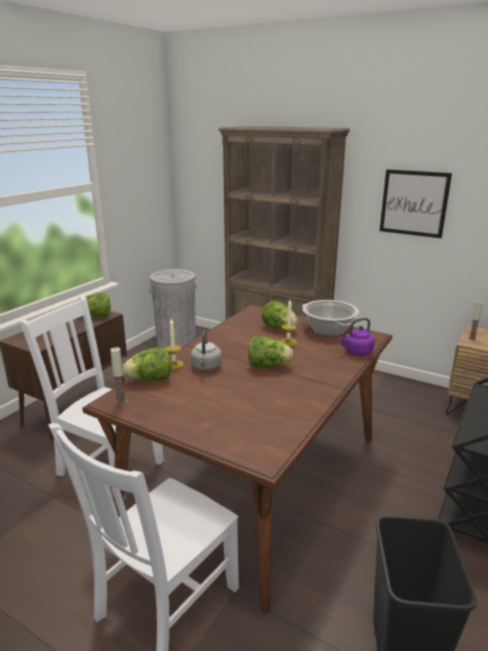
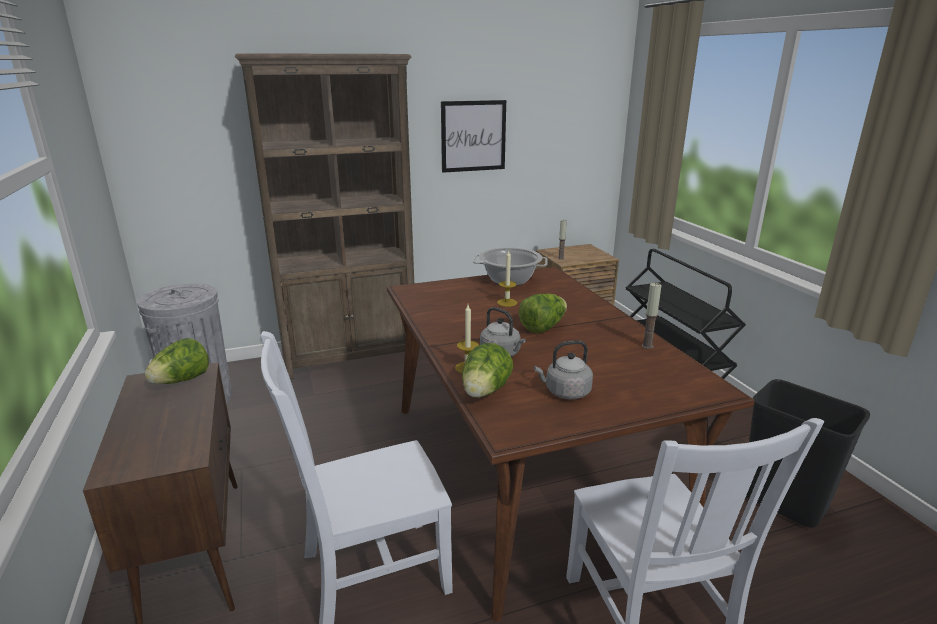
camera: 50 degrees left, 0 degrees up
candle [110,347,126,405] -> candle moved to [642,283,661,349]
lettuce [262,300,298,329] -> none
purple kettle [338,318,375,356] -> none
none -> grey kettle [534,340,593,399]

